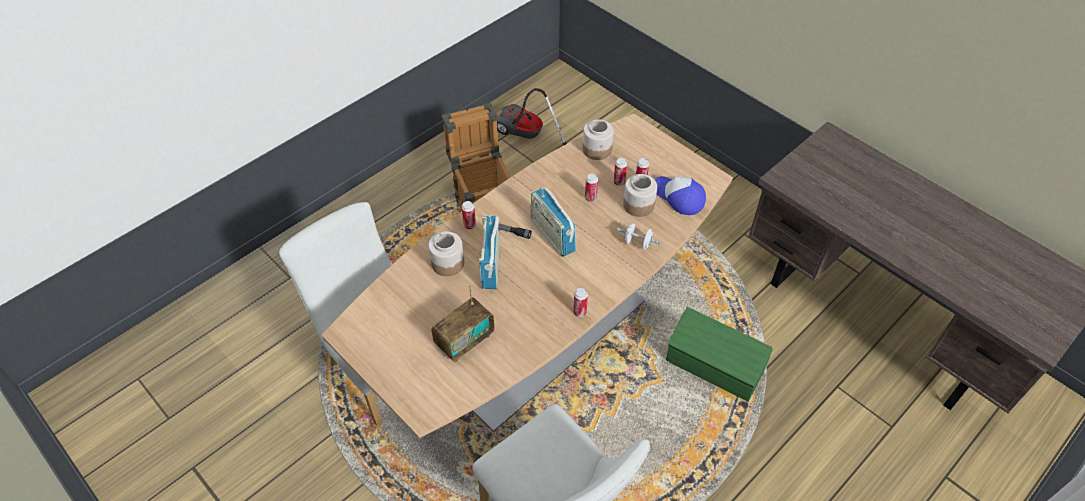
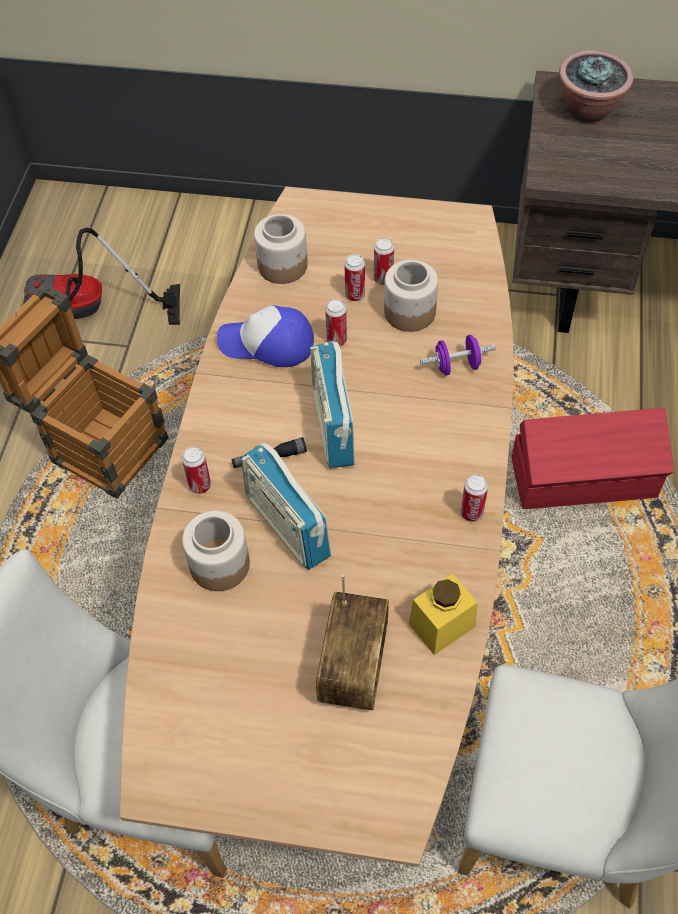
camera: 35 degrees left, 5 degrees up
radio [530,187,576,257] -> radio turned 60 degrees clockwise [310,341,355,468]
white dumbbell [617,224,661,249] -> purple dumbbell [420,335,496,375]
cap [655,176,706,215] -> cap moved to [217,305,314,367]
green storage box [666,307,773,402] -> red storage box [512,408,674,509]
none -> yellow jar [409,574,478,655]
none -> potted plant [559,50,633,123]

